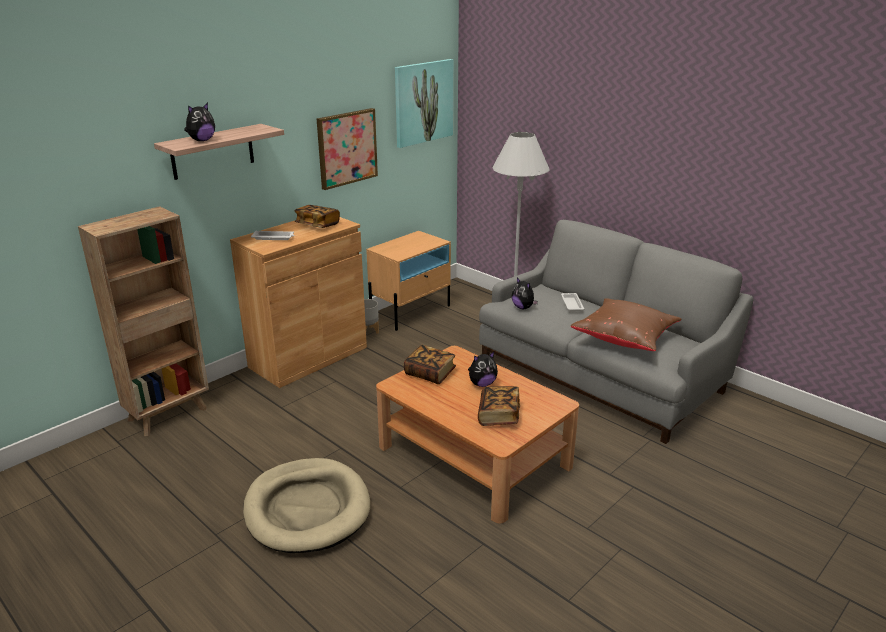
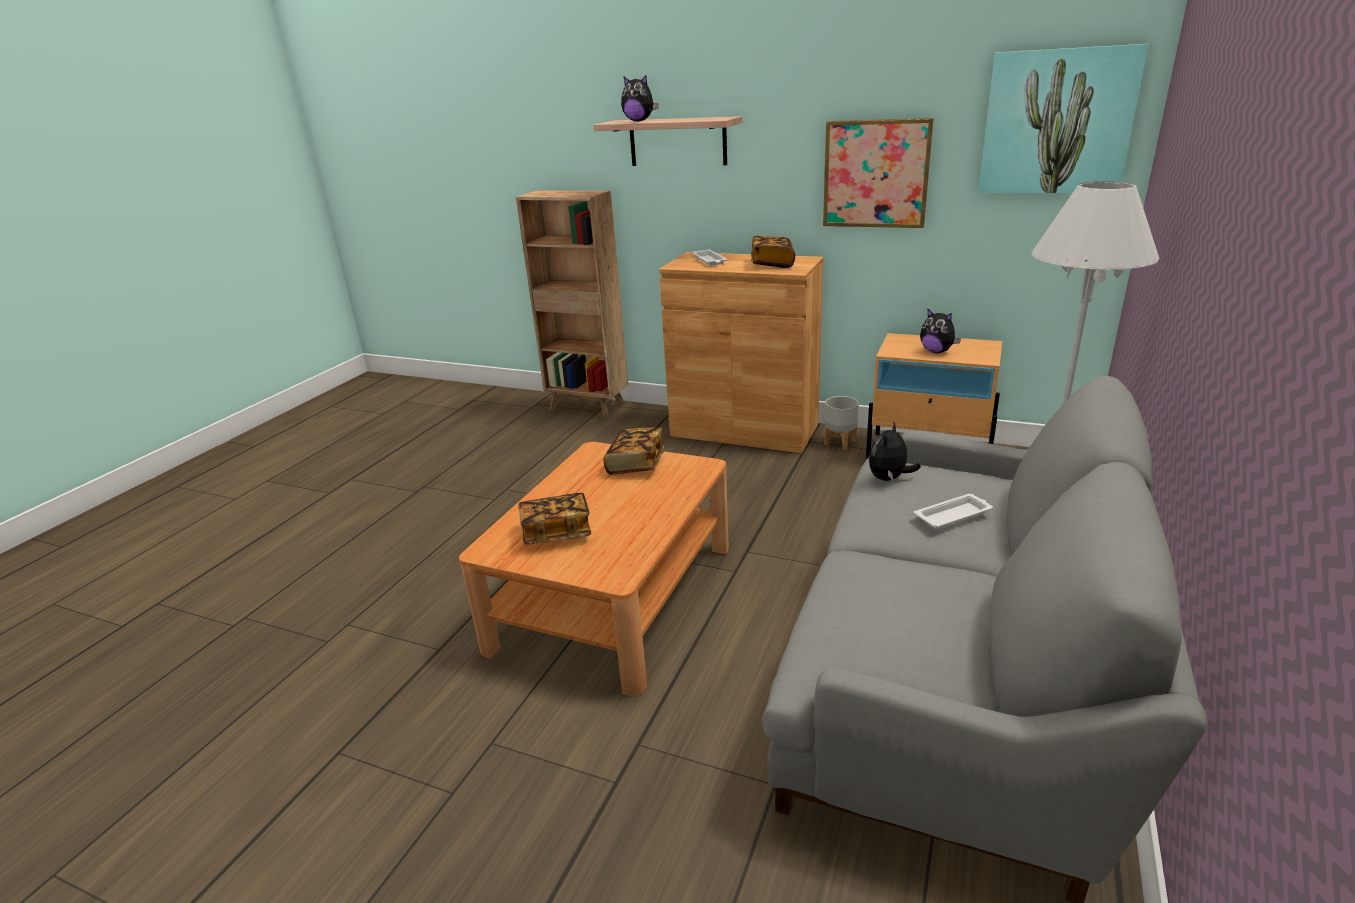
camera: 70 degrees right, 0 degrees up
beige dog bed [243,458,370,553] -> none
plush toy [468,352,498,387] -> plush toy moved to [920,309,961,353]
brown pillow [571,298,682,351] -> none

